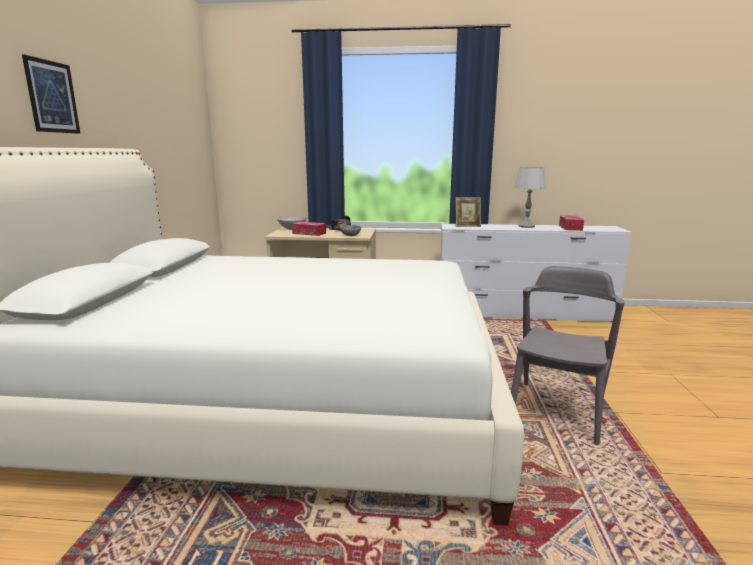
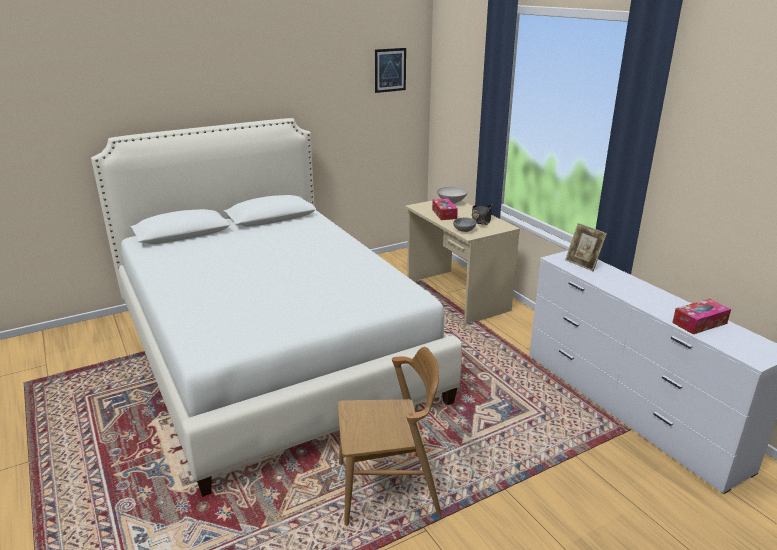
camera: 55 degrees right, 10 degrees up
picture [22,54,80,134] -> picture moved to [375,48,406,93]
grey chair [511,266,625,445] -> brown chair [337,347,441,526]
grey table lamp [514,167,546,228] -> none

